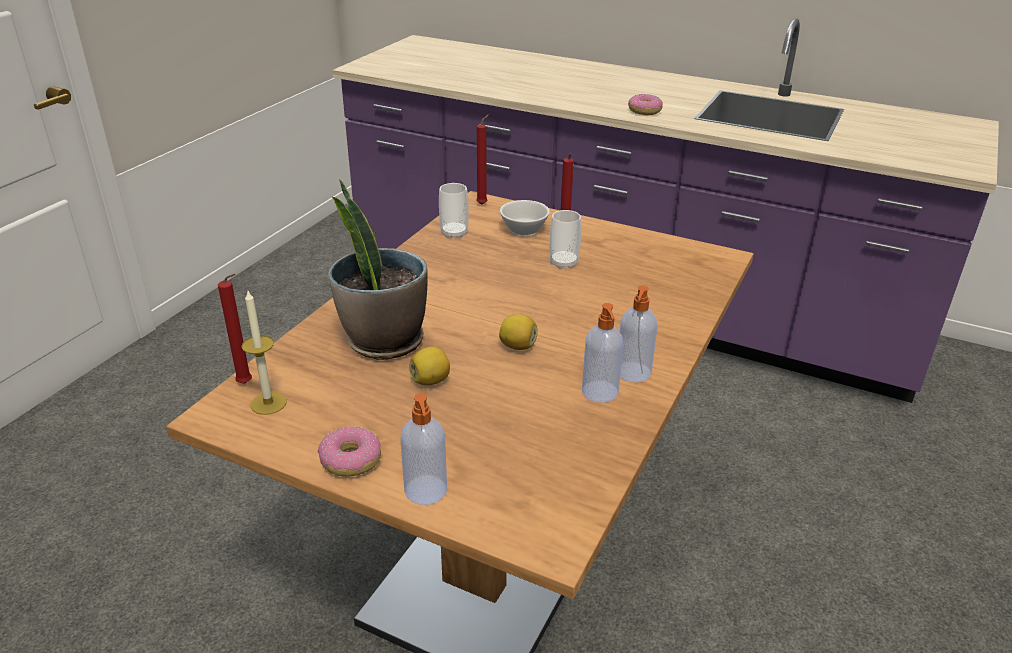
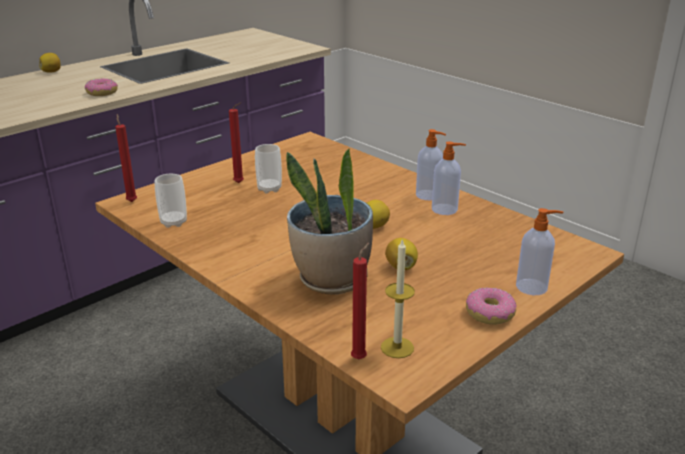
camera: 70 degrees left, 5 degrees down
white cup [500,200,550,237] -> none
none -> lemon [39,53,61,73]

